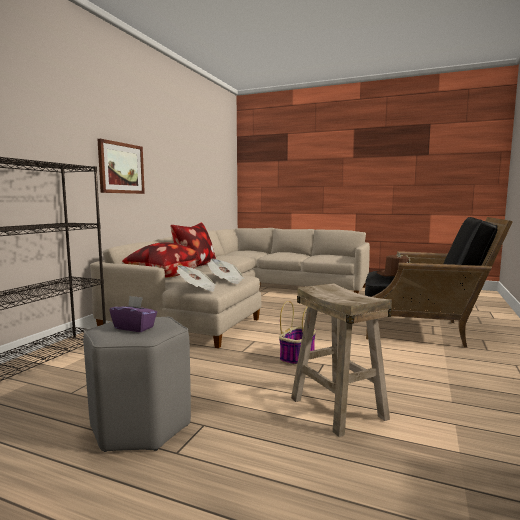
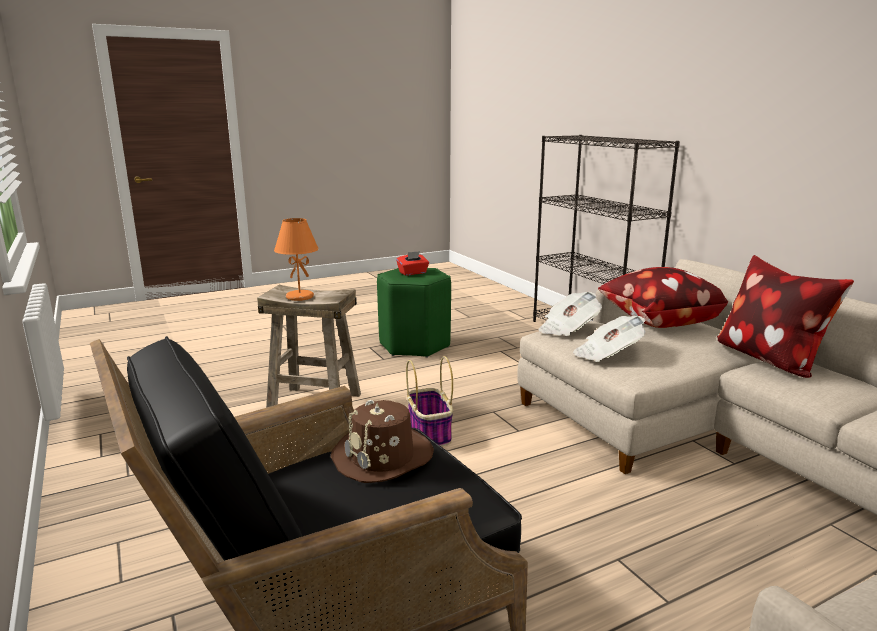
camera: 130 degrees right, 10 degrees up
grey stool [83,317,191,452] -> green stool [377,268,451,358]
picture [98,139,145,194] -> none
purple tissue box [109,296,157,332] -> red tissue box [396,251,429,276]
none -> orange table lamp [274,218,319,301]

